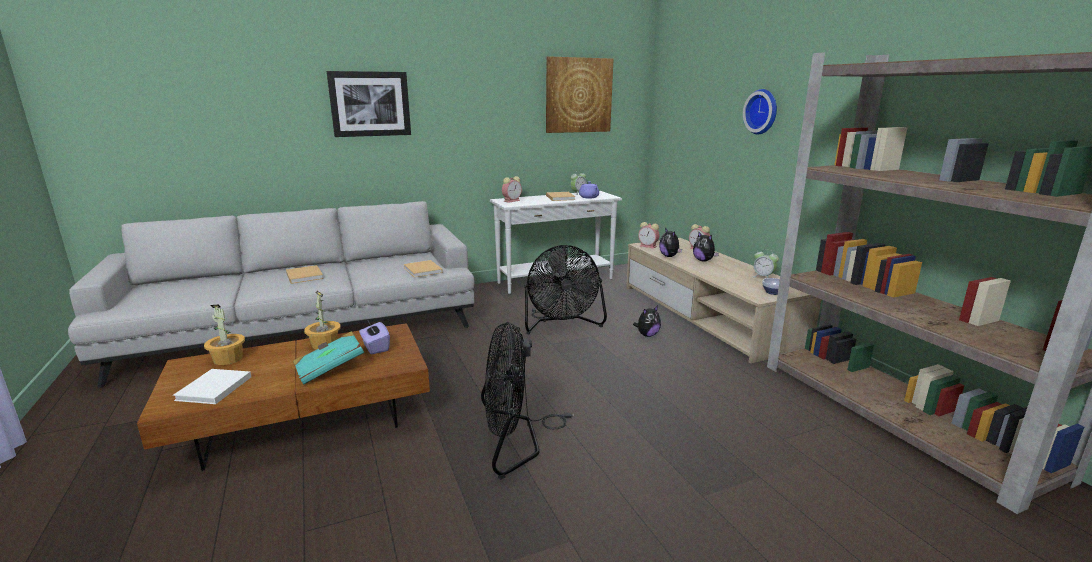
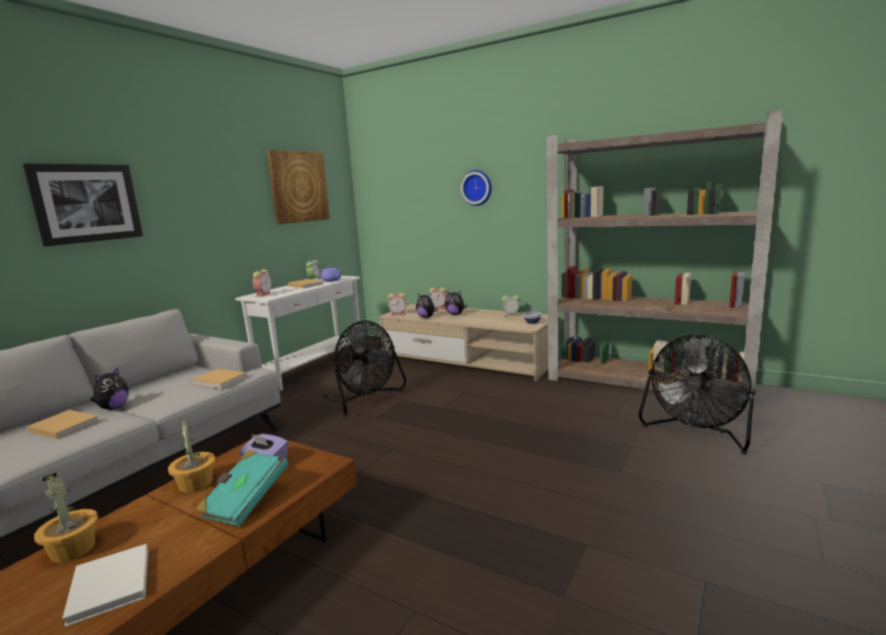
camera: 35 degrees left, 5 degrees down
black fan [481,322,571,480] -> black fan moved to [639,334,756,454]
plush toy [633,305,661,337] -> plush toy moved to [90,367,129,410]

